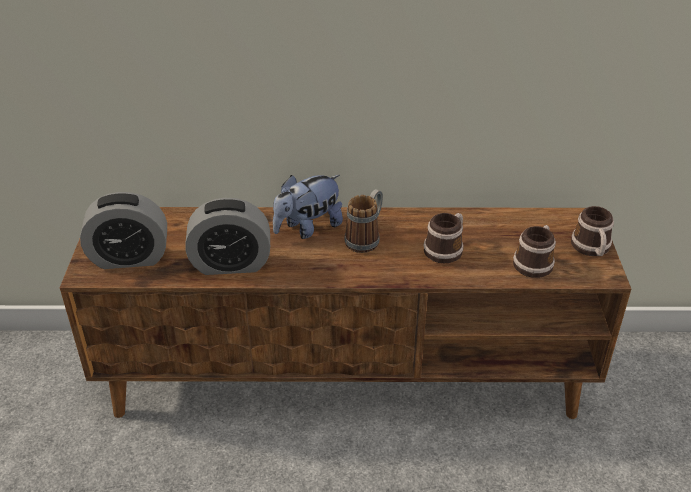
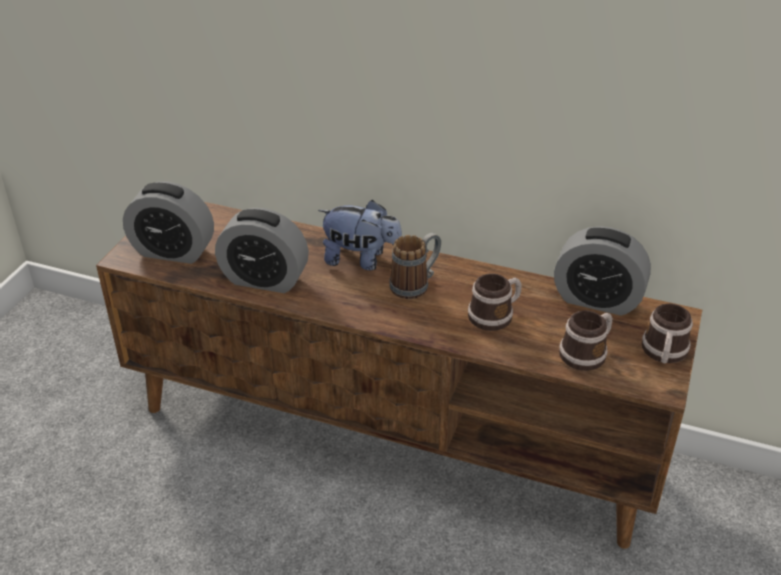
camera: 20 degrees right, 0 degrees up
plush toy [273,175,343,239] -> plush toy turned 150 degrees counterclockwise [318,200,402,270]
none -> alarm clock [554,226,651,316]

